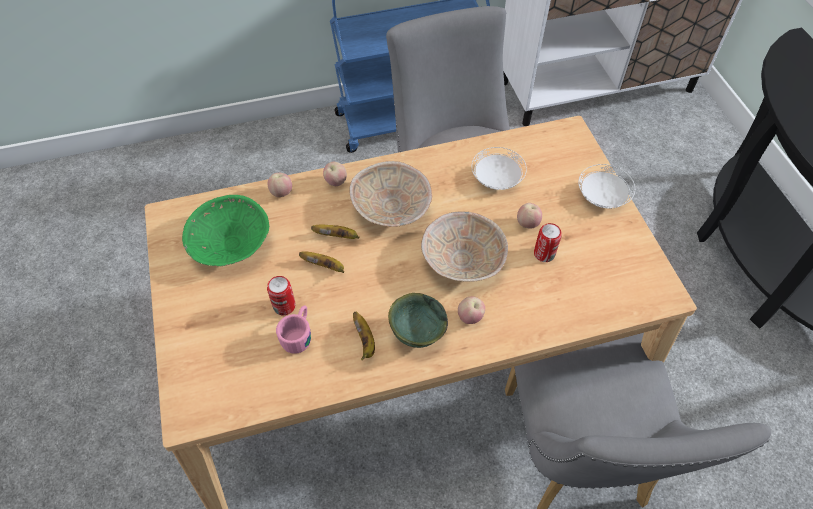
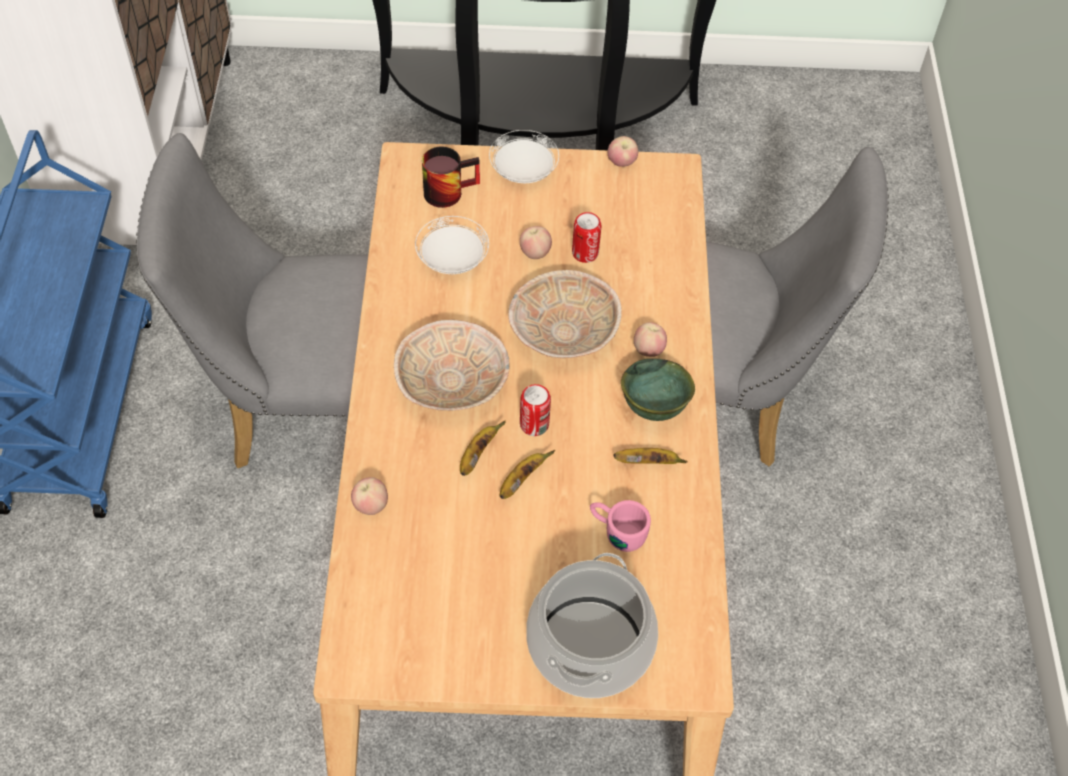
camera: 75 degrees left, 0 degrees up
green bowl [182,195,269,266] -> none
can [267,276,296,315] -> can moved to [520,384,551,436]
apple [323,162,347,186] -> apple moved to [608,136,638,167]
none -> mug [422,146,480,208]
none -> cooking pot [526,553,658,698]

